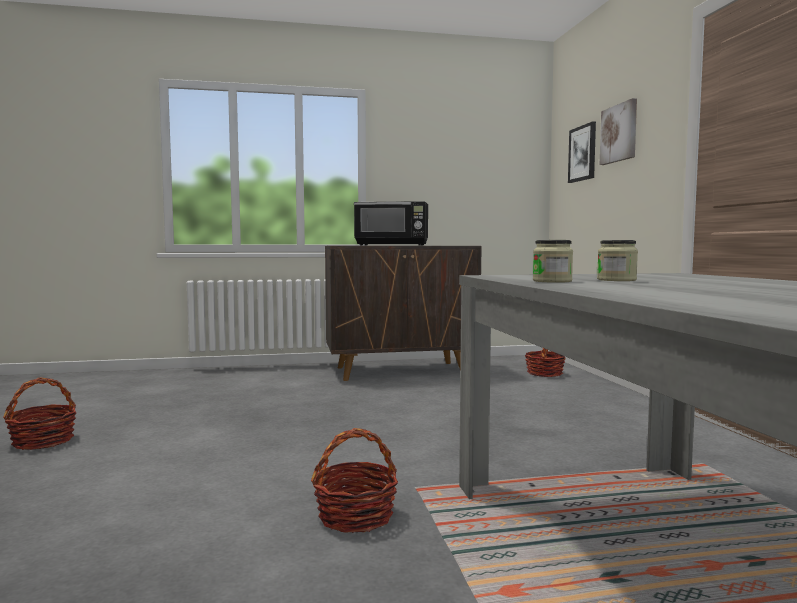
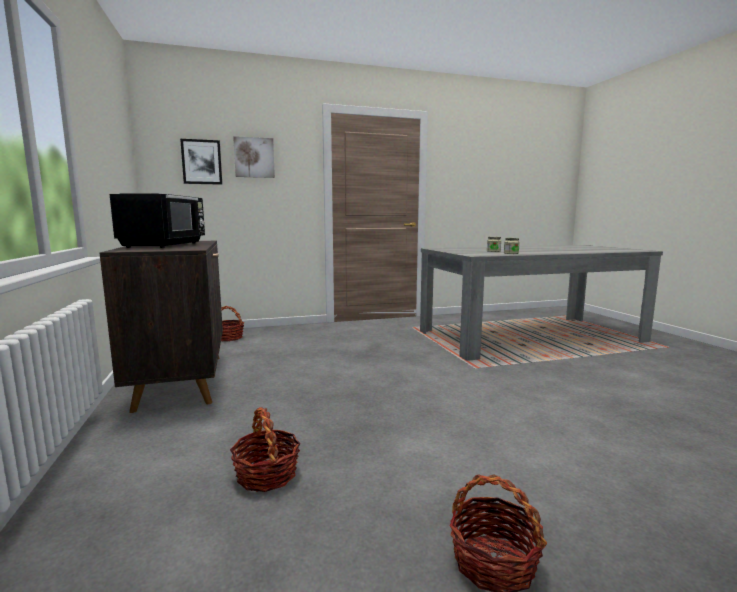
camera: 95 degrees left, 5 degrees up
basket [311,428,398,533] -> basket moved to [230,407,300,492]

